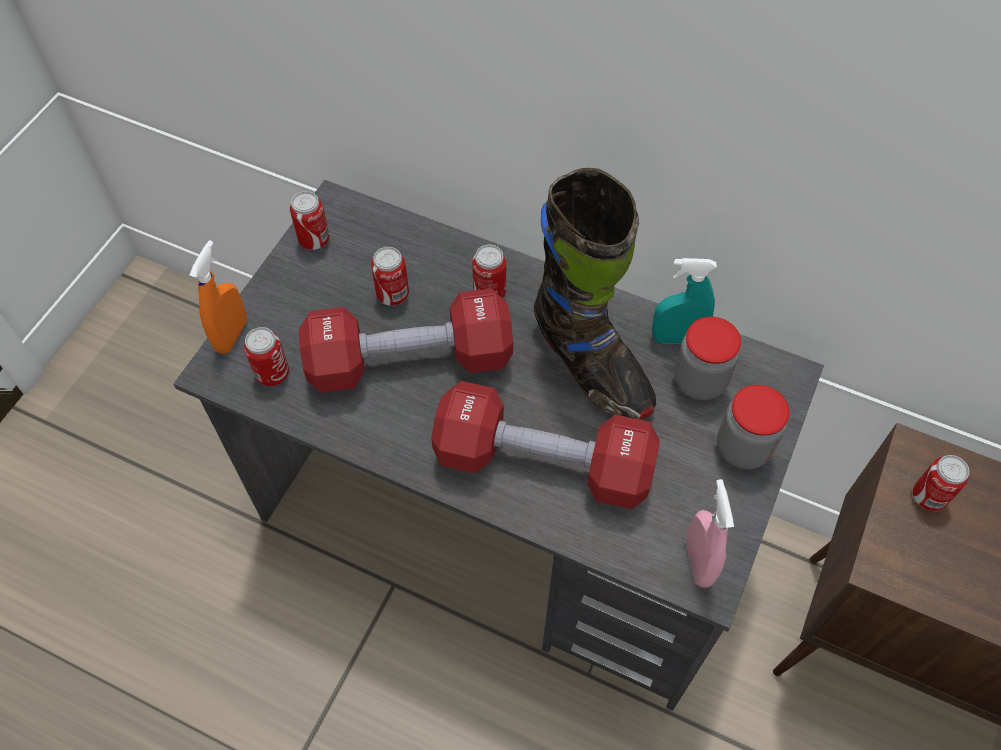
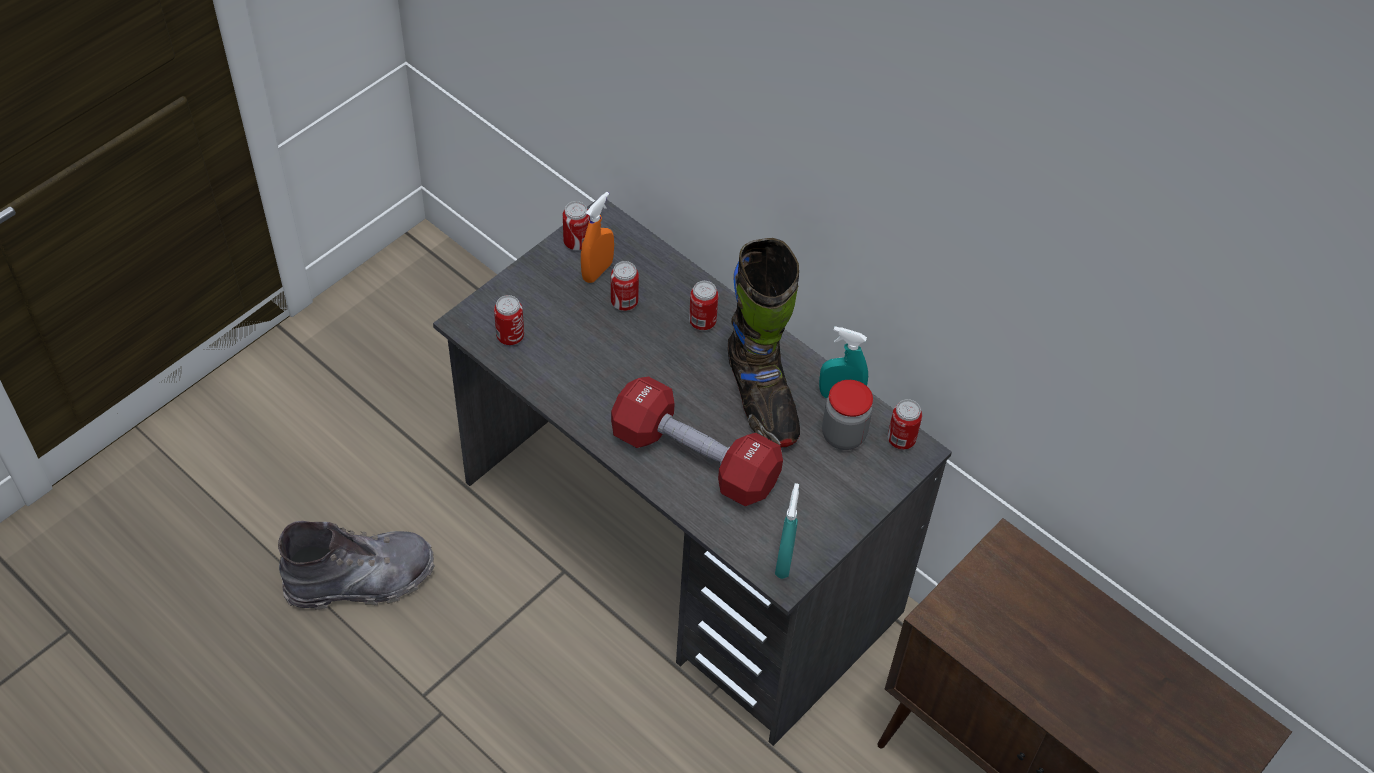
camera: 15 degrees right, 5 degrees down
orange spray bottle [189,240,247,354] -> orange spray bottle moved to [581,192,614,283]
red dumbbell [299,288,513,393] -> none
pink spray bottle [686,479,734,588] -> turquoise spray bottle [775,483,799,579]
jar [717,385,790,470] -> none
can [913,455,969,511] -> can moved to [887,399,922,450]
none -> grey boot [278,521,435,610]

